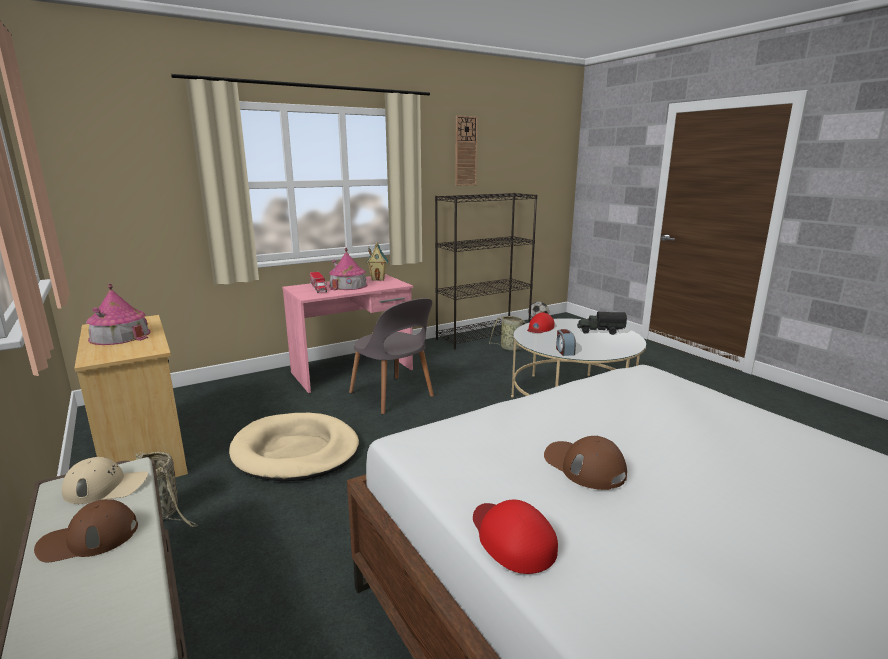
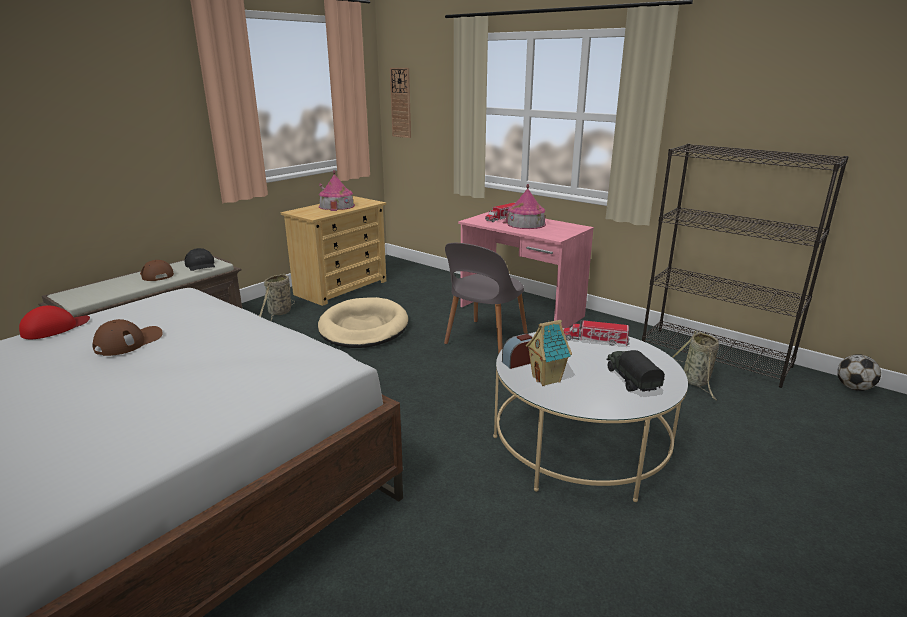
camera: 70 degrees right, 5 degrees up
beige cap [61,457,148,504] -> black cap [184,248,215,271]
toy house [366,242,388,281] -> toy house moved to [526,320,572,386]
wall clock [455,115,478,186] -> wall clock moved to [390,68,411,138]
red cap [527,312,555,333] -> toy truck [563,320,630,346]

